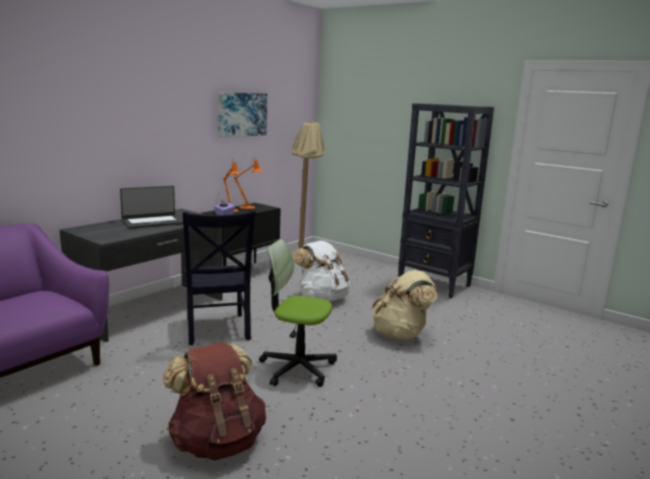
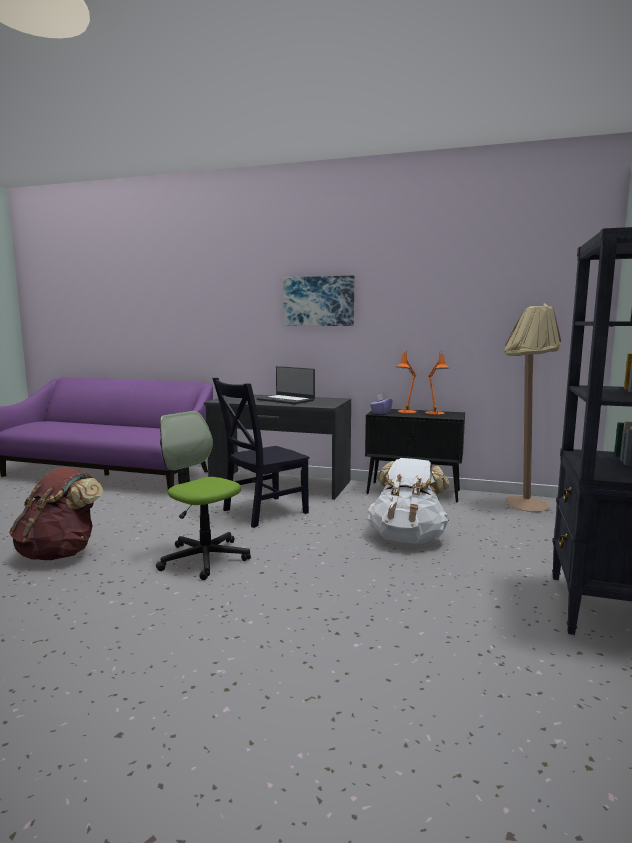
camera: 70 degrees right, 5 degrees down
picture [218,92,267,137] -> picture moved to [283,275,354,326]
office chair [259,239,337,387] -> office chair turned 45 degrees counterclockwise [156,411,251,580]
beige backpack [372,270,437,340] -> none

